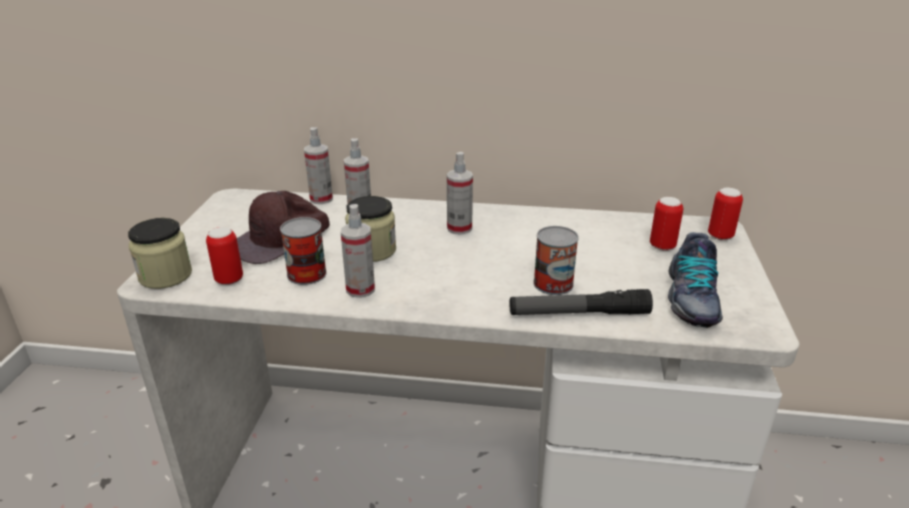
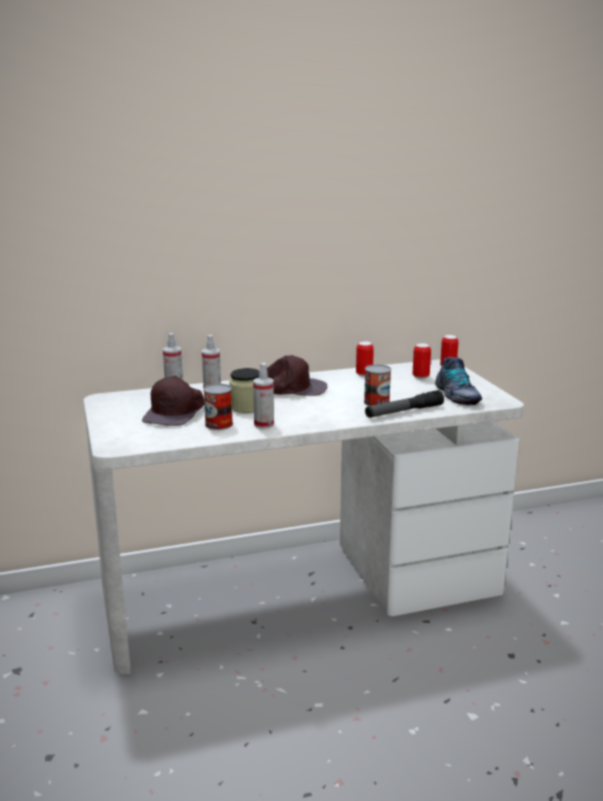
camera: 25 degrees left, 10 degrees down
jar [128,218,192,289] -> none
can [206,227,243,285] -> can moved to [356,341,374,376]
spray bottle [447,152,473,235] -> brown cap [266,355,327,396]

